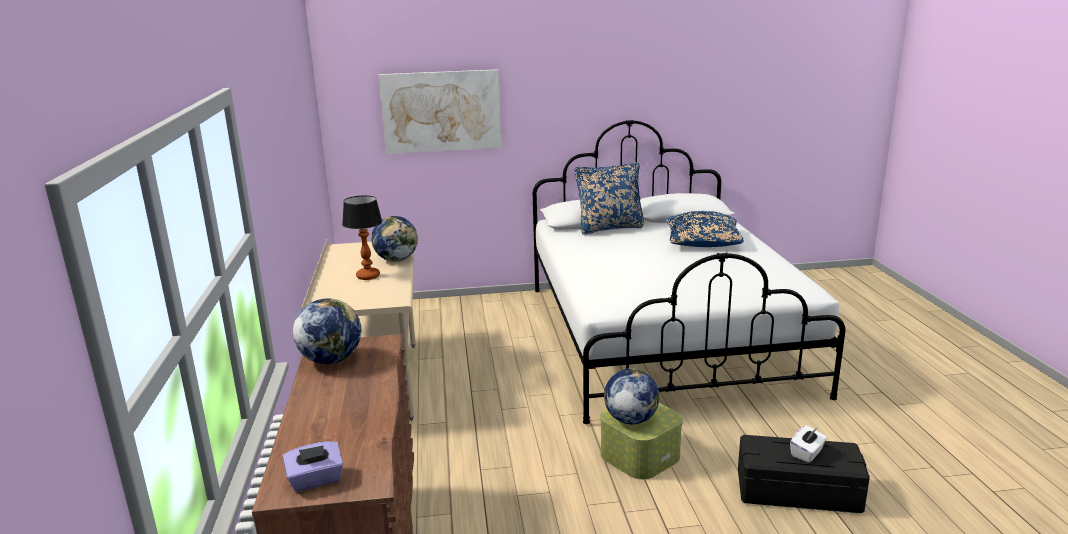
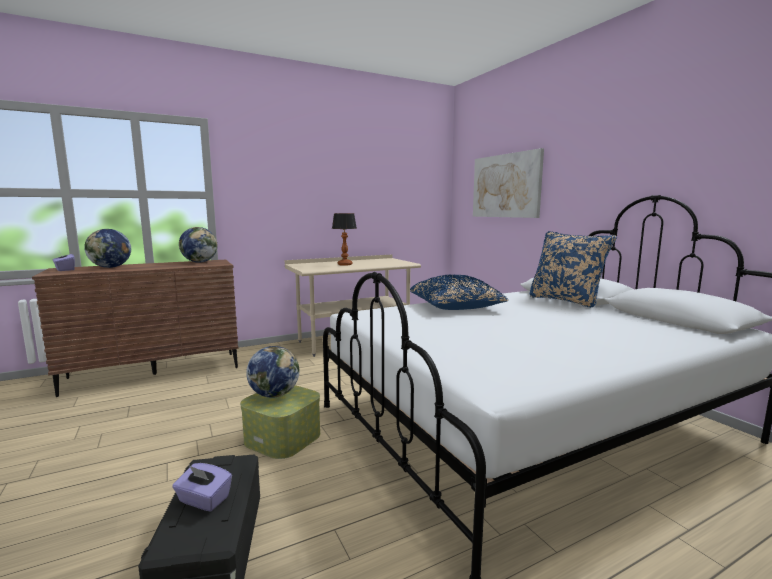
camera: 70 degrees right, 10 degrees down
globe [371,216,418,262] -> globe moved to [84,229,131,268]
blue pillow [666,211,744,247] -> blue pillow moved to [410,275,508,310]
white tissue box [790,425,827,463] -> purple tissue box [172,463,232,512]

